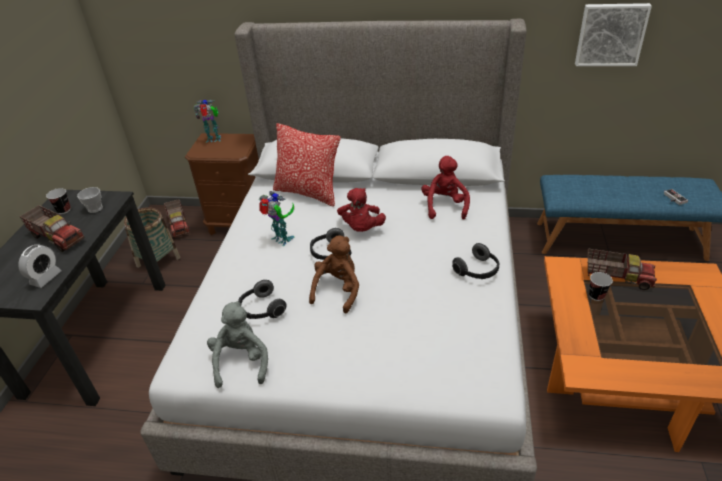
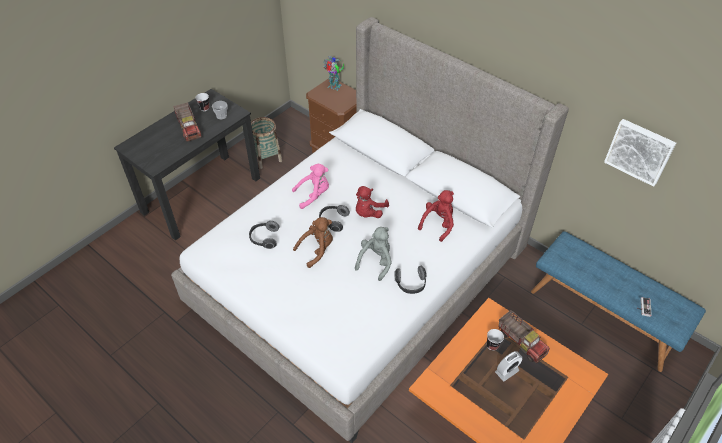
camera: 30 degrees right, 10 degrees up
alarm clock [18,245,62,288] -> alarm clock moved to [495,351,523,381]
toy truck [164,199,190,238] -> none
grey plush toy [207,301,268,388] -> grey plush toy moved to [355,227,392,281]
toy robot [259,191,294,246] -> pink plush toy [292,164,329,209]
pillow [273,123,341,207] -> none

